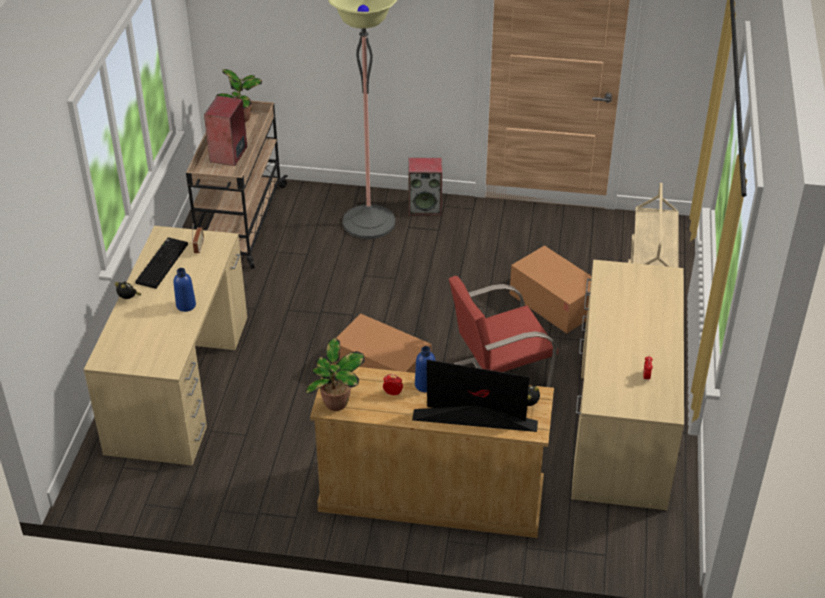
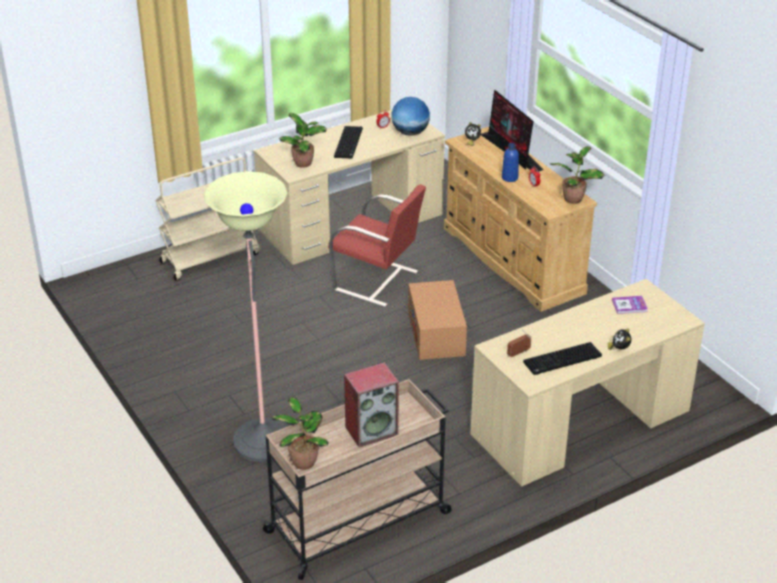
camera: 130 degrees left, 5 degrees down
blue bottle [174,268,196,312] -> none
speaker [408,158,442,216] -> none
cardboard box [510,245,591,334] -> none
none -> potted plant [279,113,327,168]
none -> keyboard [334,126,363,159]
none -> globe [391,97,430,136]
none -> book [612,296,648,314]

